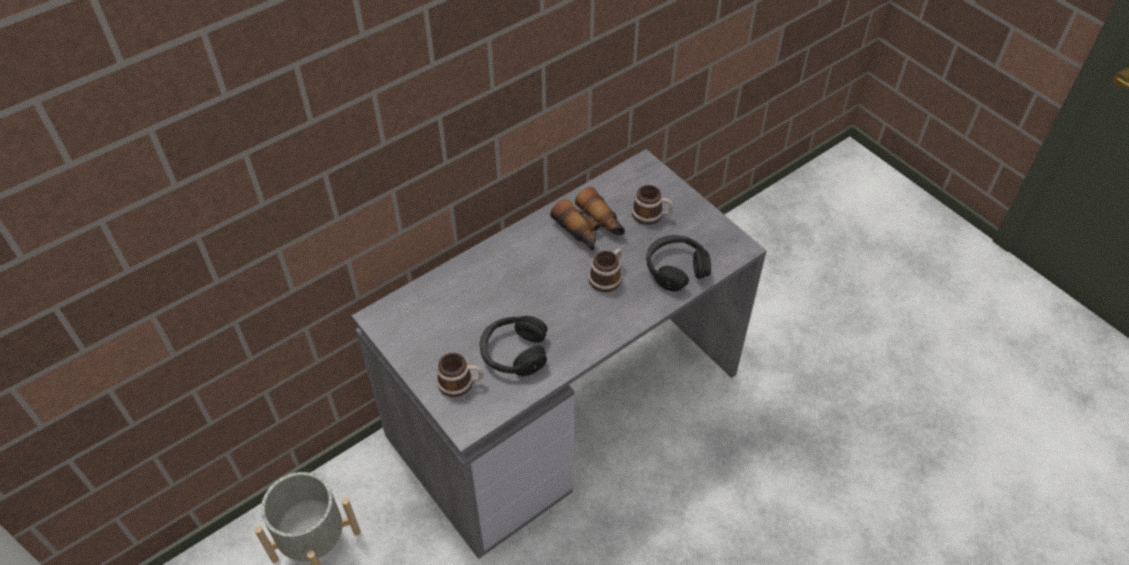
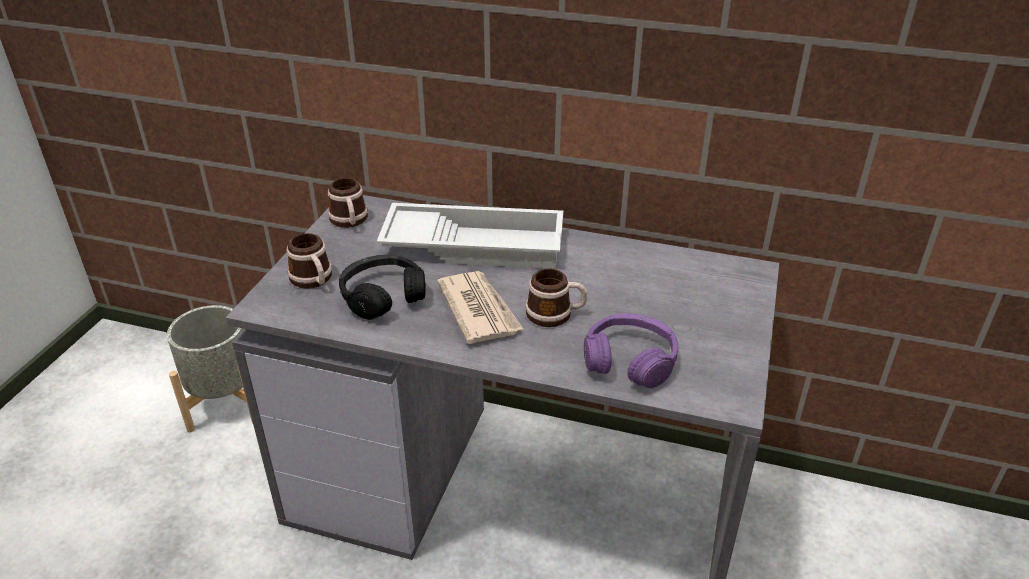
camera: 55 degrees right, 15 degrees down
binoculars [550,187,625,251] -> none
mug [632,185,674,225] -> mug moved to [328,178,368,228]
black headphones [646,235,711,292] -> purple headphones [584,313,678,388]
none -> white tray [377,203,563,269]
none -> newspaper [437,271,523,344]

